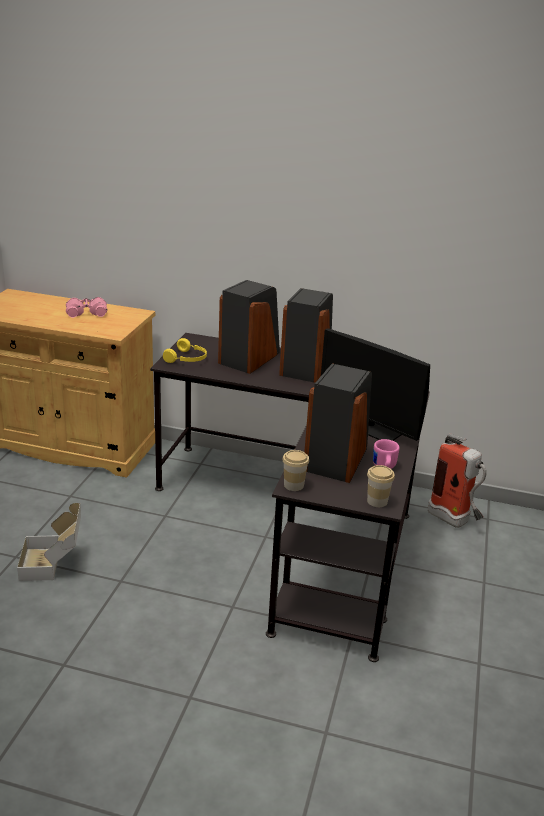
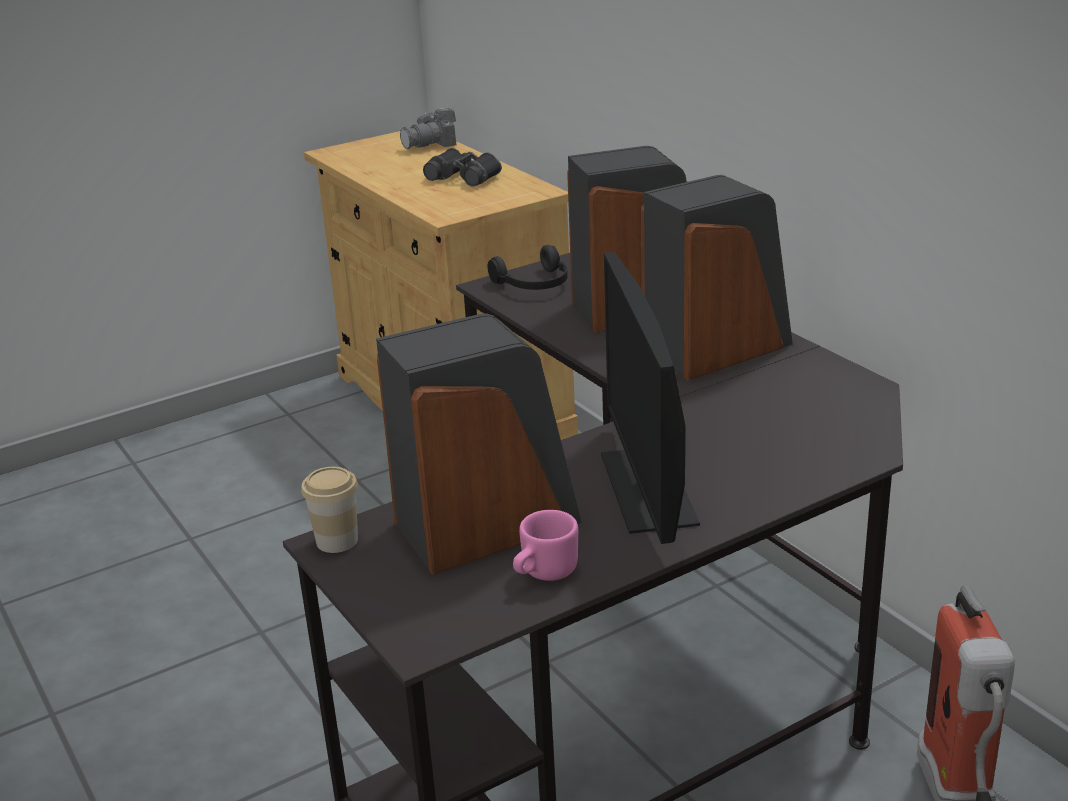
camera: 45 degrees right, 0 degrees up
cardboard box [17,503,81,581] -> none
pink binoculars [66,297,107,318] -> black binoculars [423,148,502,187]
yellow headphones [163,338,207,363] -> black headphones [488,245,568,290]
cup [367,465,395,507] -> none
none -> camera [400,108,456,149]

